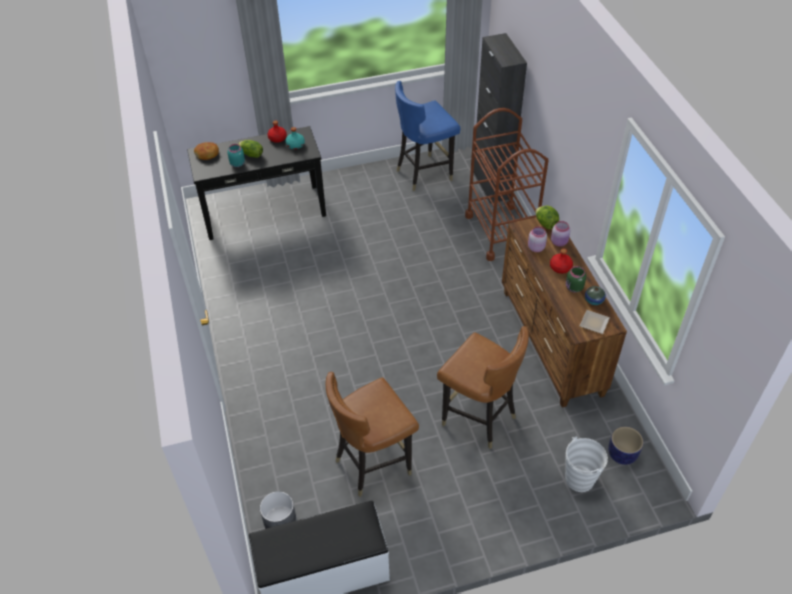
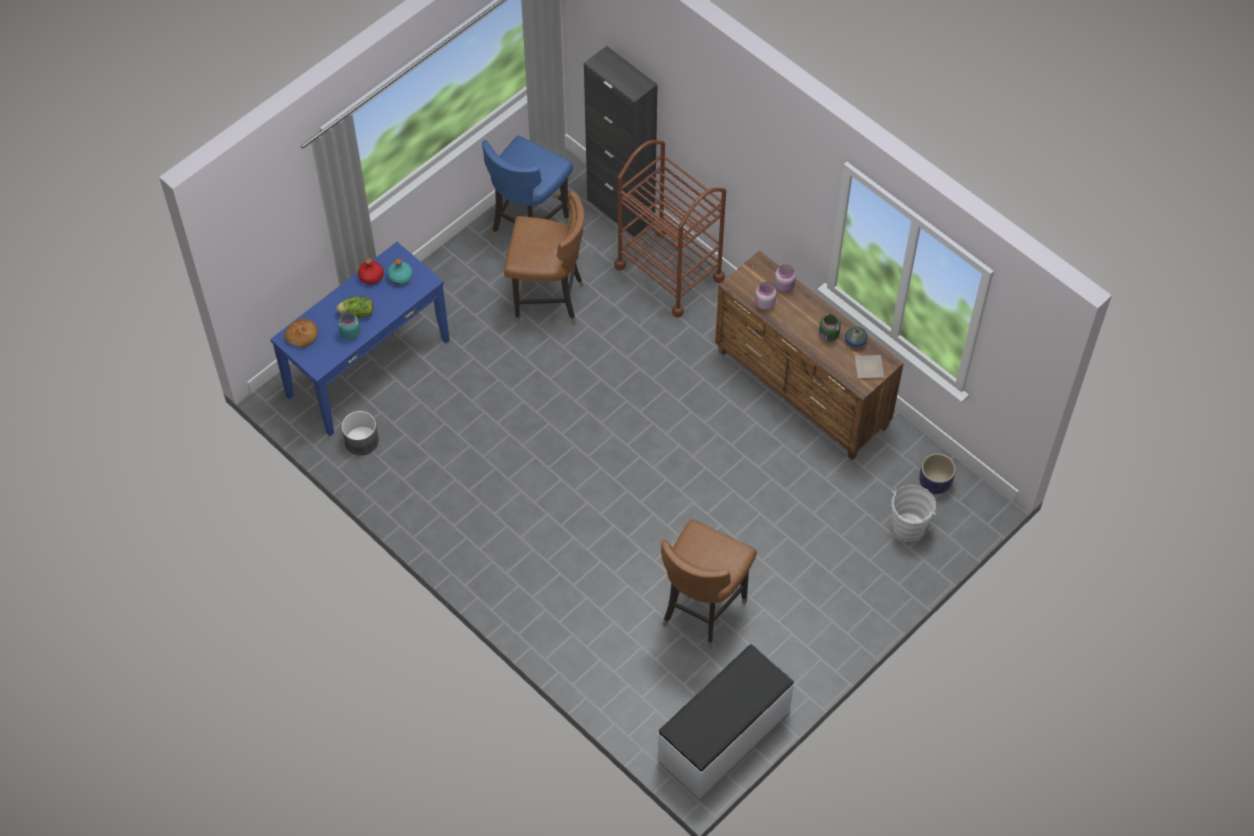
camera: 30 degrees left, 10 degrees up
black console table [187,126,326,240] -> blue console table [270,242,450,436]
grey planter [260,491,296,529] -> grey planter moved to [342,411,379,455]
brown chair [437,326,529,449] -> brown chair moved to [504,191,585,325]
lettuce [536,206,559,229] -> none
red bottle [550,249,573,274] -> none

